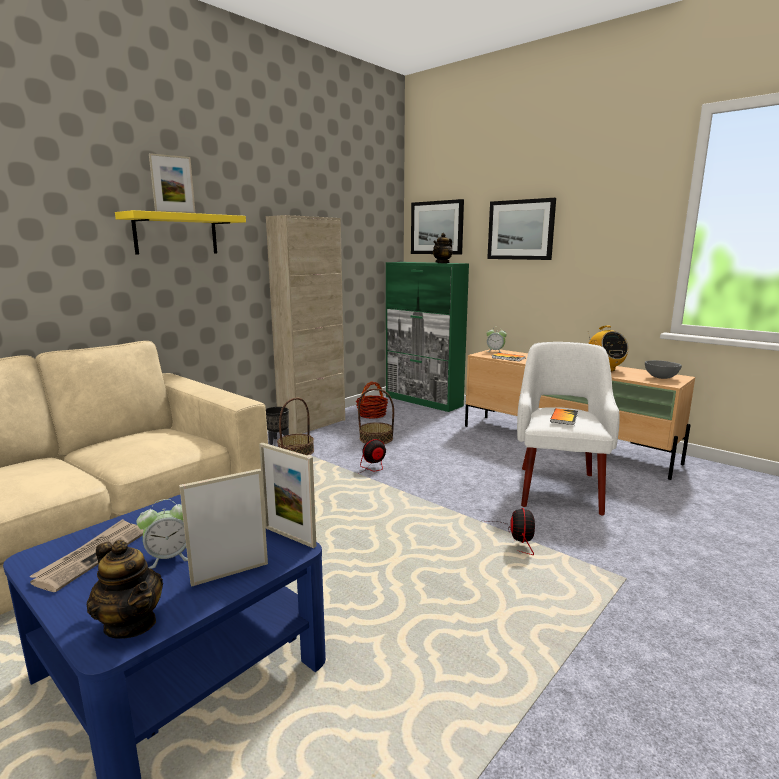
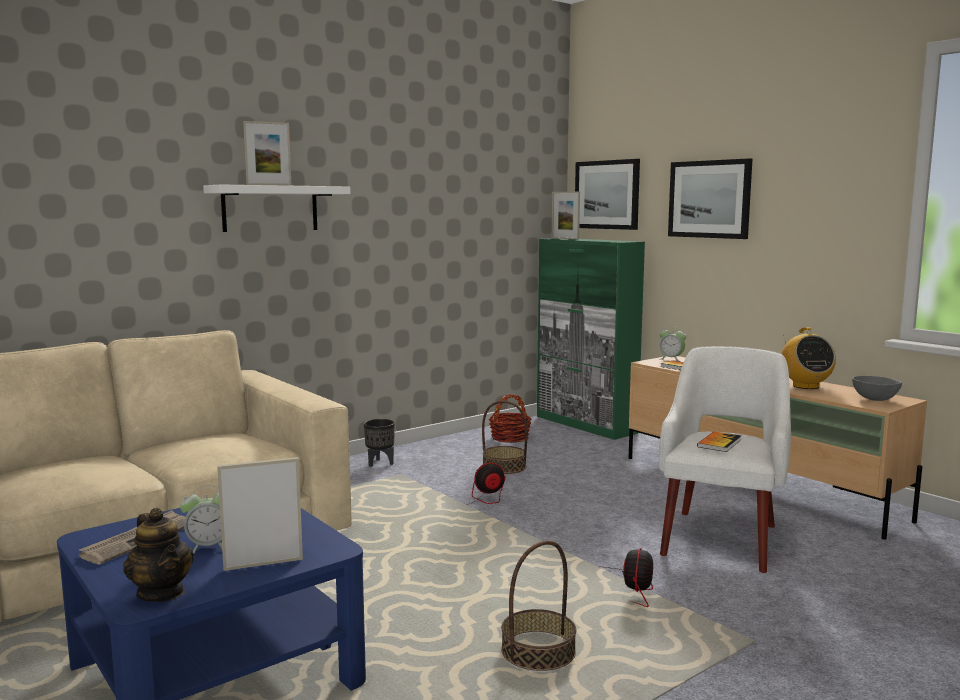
camera: 10 degrees right, 5 degrees down
yellow shelf [115,210,246,254] -> white shelf [203,185,351,232]
picture frame [259,443,316,548] -> picture frame moved to [552,192,580,239]
beige cabinet [266,215,345,434] -> none
basket [277,398,314,455] -> basket moved to [501,540,576,671]
teapot [433,233,453,263] -> none

